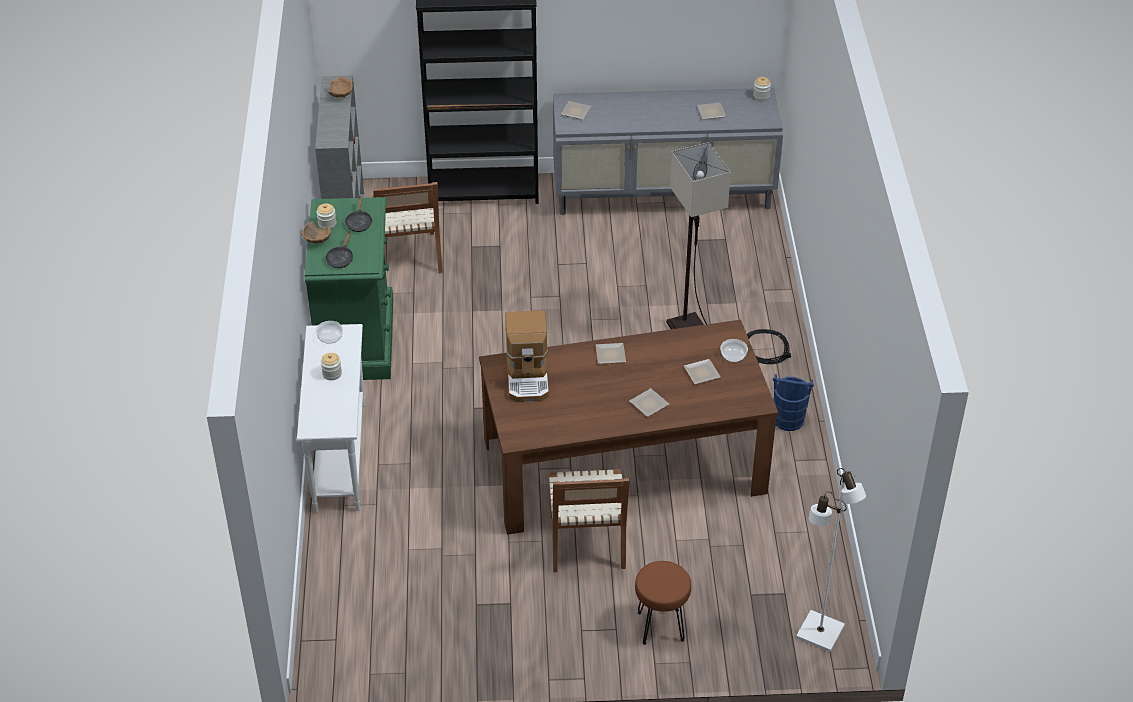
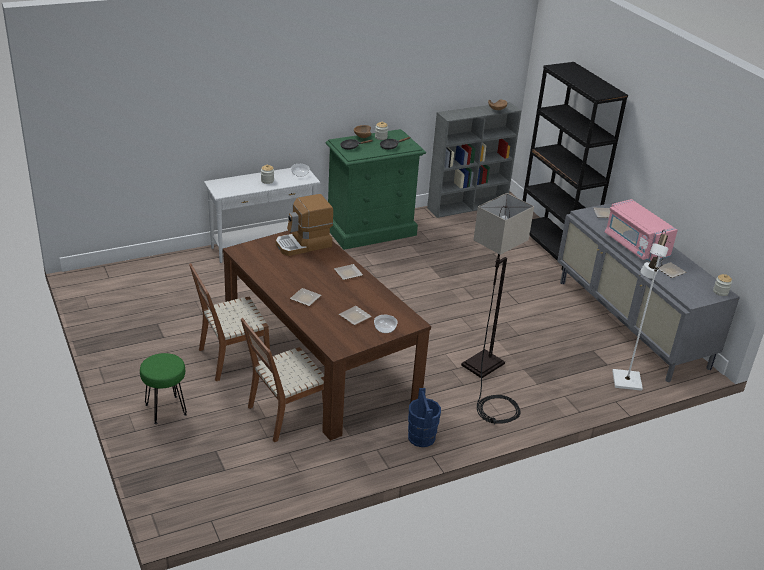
camera: 65 degrees right, 10 degrees down
chair [372,182,443,273] -> chair moved to [241,318,324,442]
brown stool [635,561,691,645] -> green stool [140,353,187,424]
white floor lamp [796,468,866,652] -> white floor lamp moved to [612,230,670,391]
none -> pink microwave [605,199,678,262]

